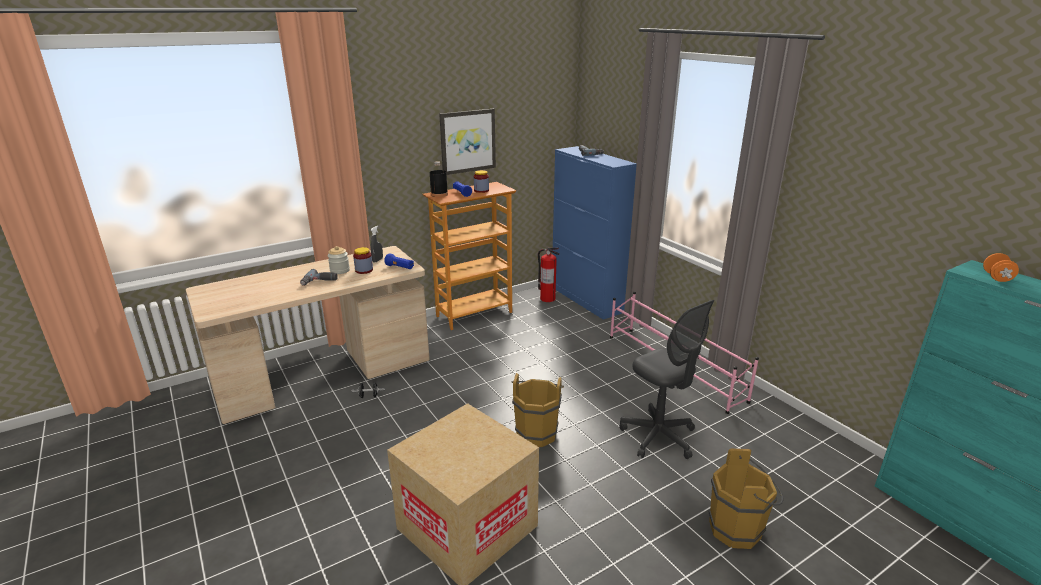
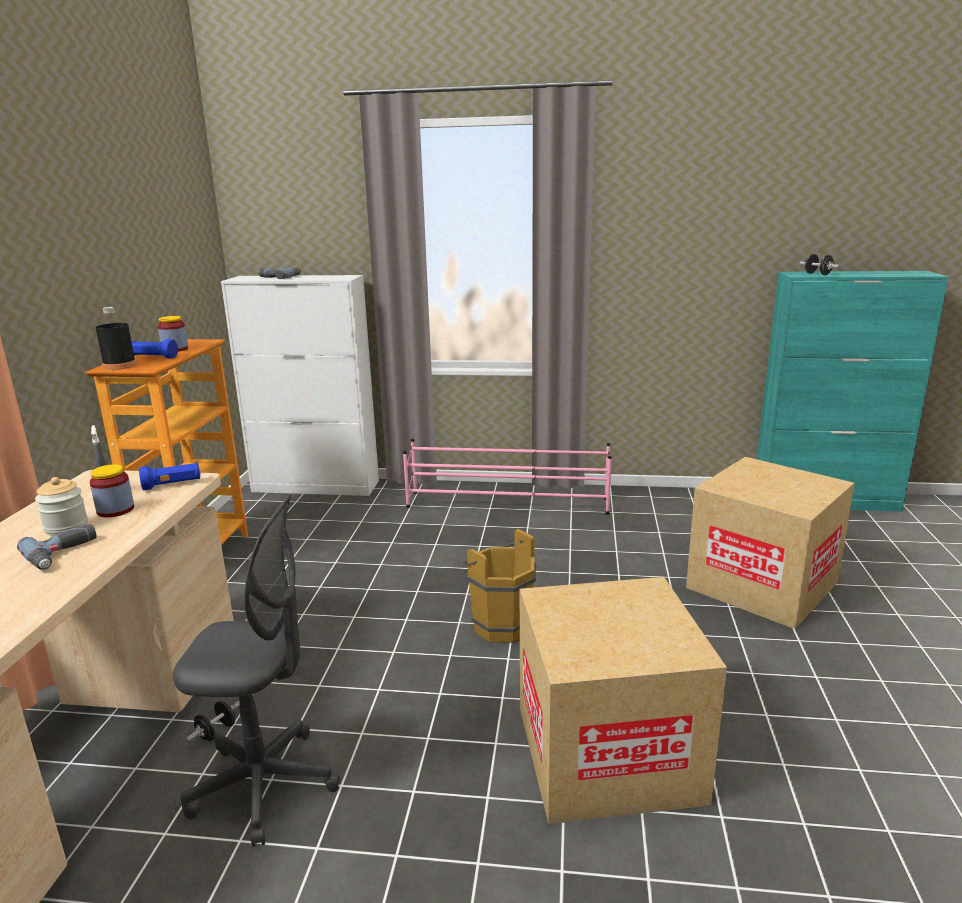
camera: 50 degrees left, 5 degrees down
picture [439,109,496,175] -> none
fire extinguisher [538,248,559,302] -> none
blue cabinet [553,146,637,320] -> white cabinet [221,275,379,496]
grey office chair [620,300,714,459] -> grey office chair moved to [173,494,340,847]
brown bucket [709,448,784,549] -> cardboard box [686,457,855,629]
orange dumbbell [983,253,1019,282] -> black dumbbell [800,254,839,275]

